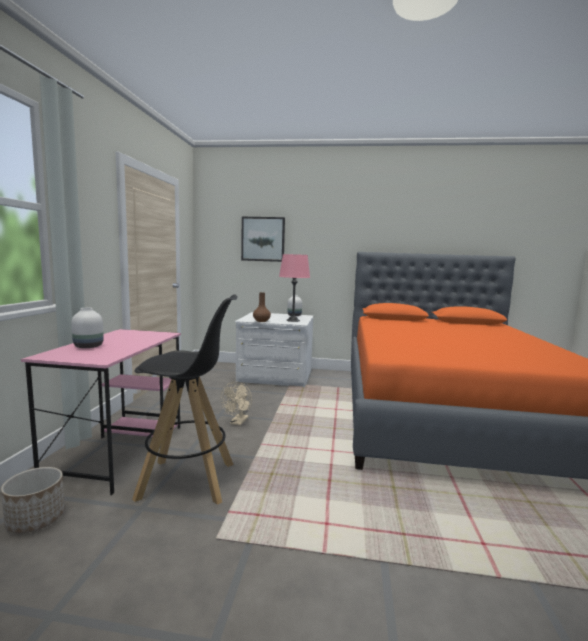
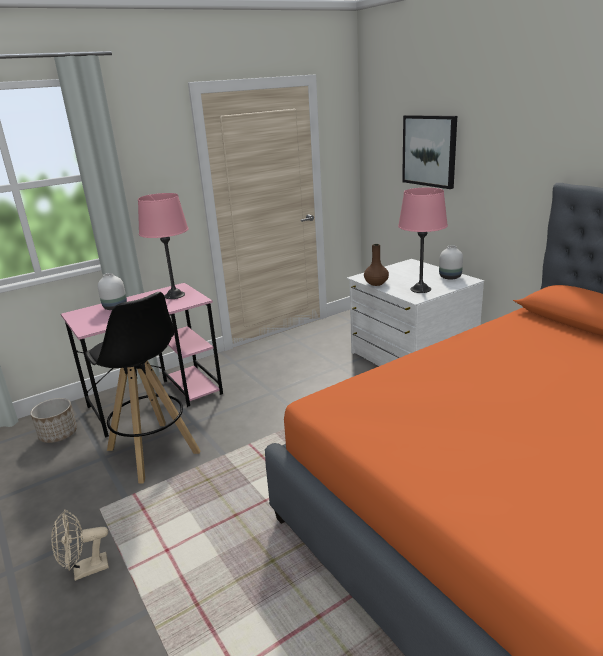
camera: 50 degrees right, 15 degrees up
beige fan [221,382,252,426] -> beige fan moved to [51,509,109,581]
none -> pink table lamp [138,193,189,299]

